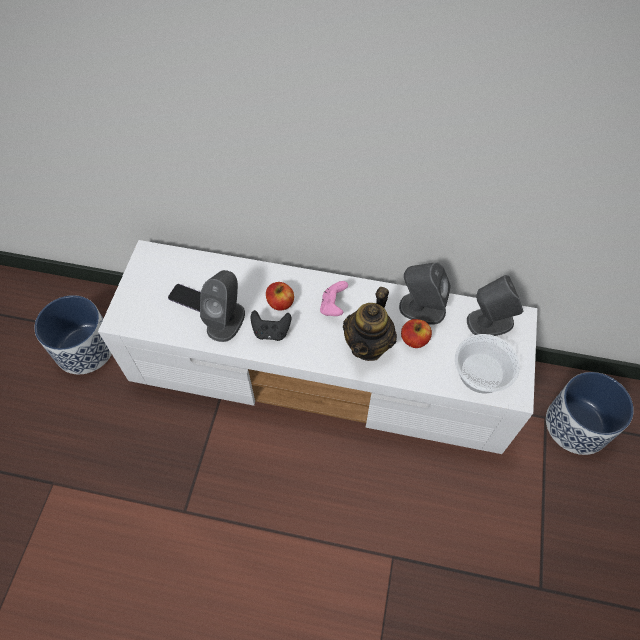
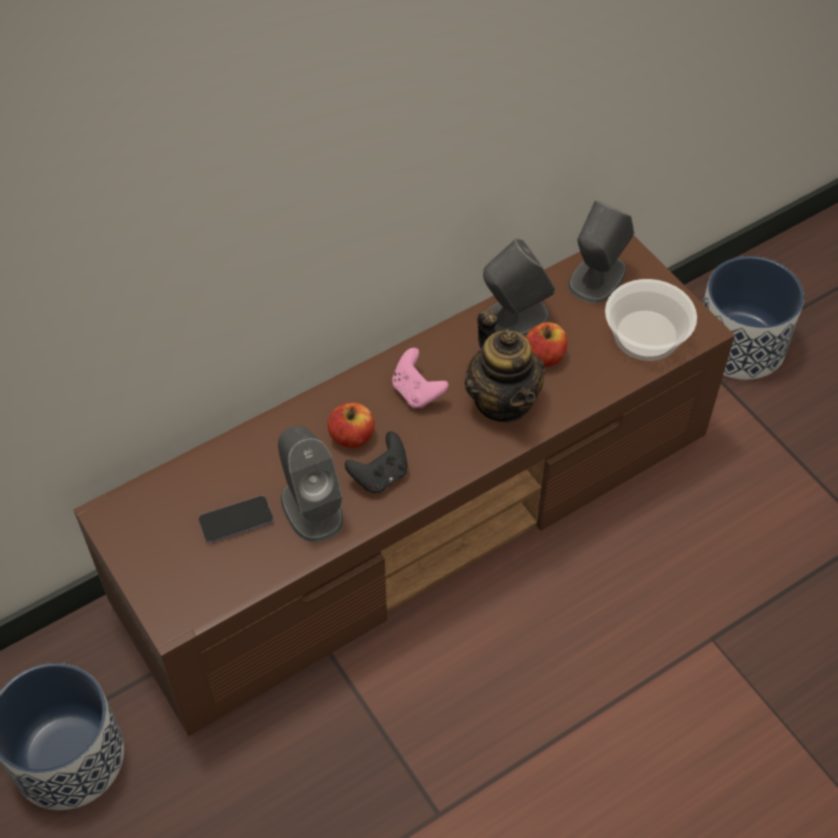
camera: 45 degrees left, 5 degrees down
white tv stand [98,240,537,454] -> brown tv stand [74,235,735,736]

